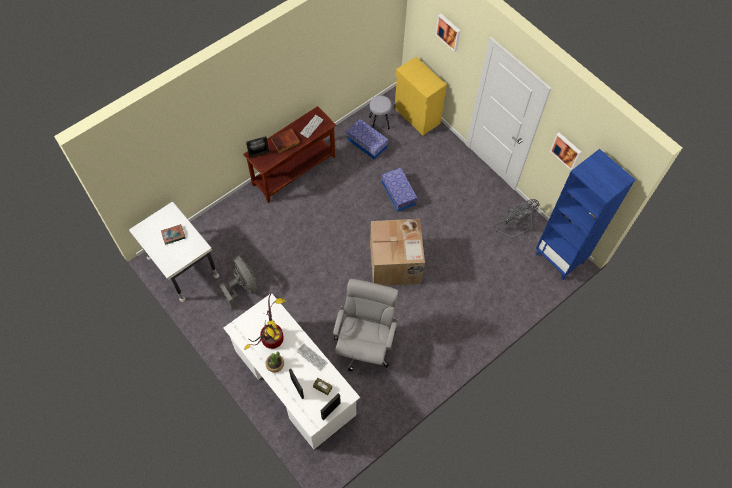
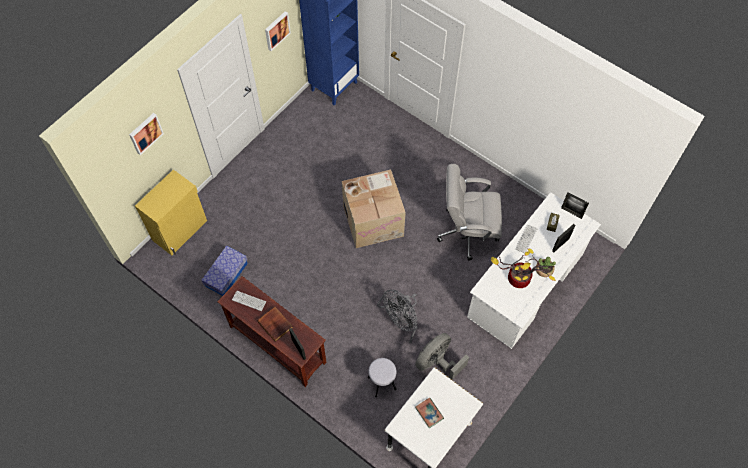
camera: 100 degrees left, 0 degrees up
grey stool [369,95,392,129] -> grey stool moved to [368,358,397,397]
storage box [381,167,418,212] -> none
grey fan [494,199,540,243] -> grey fan moved to [377,290,418,343]

